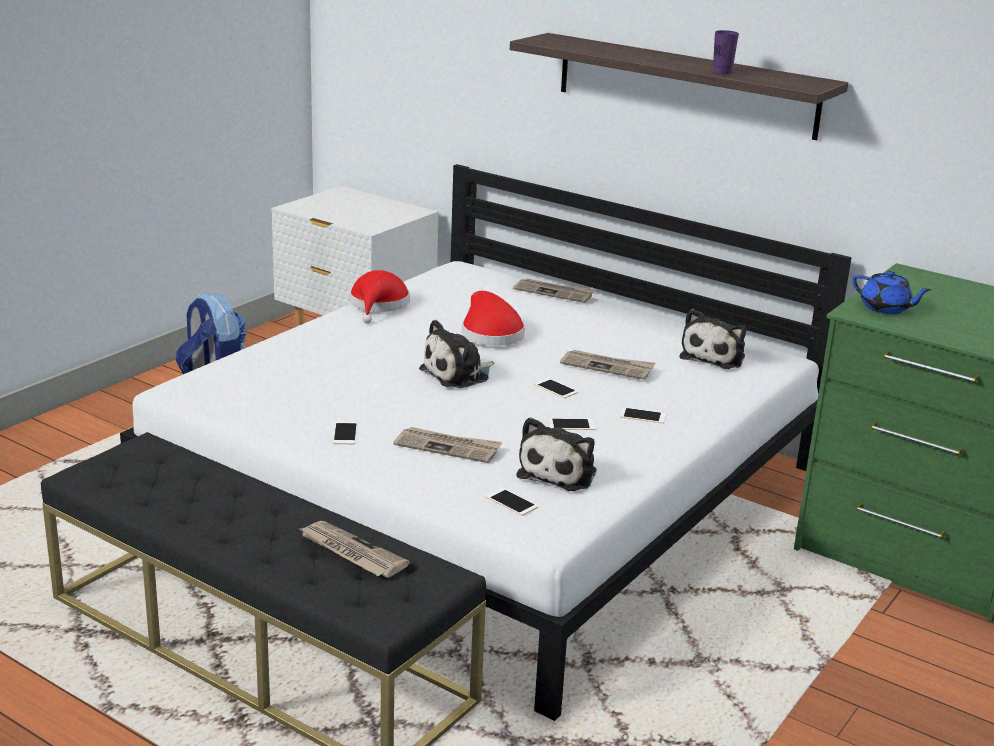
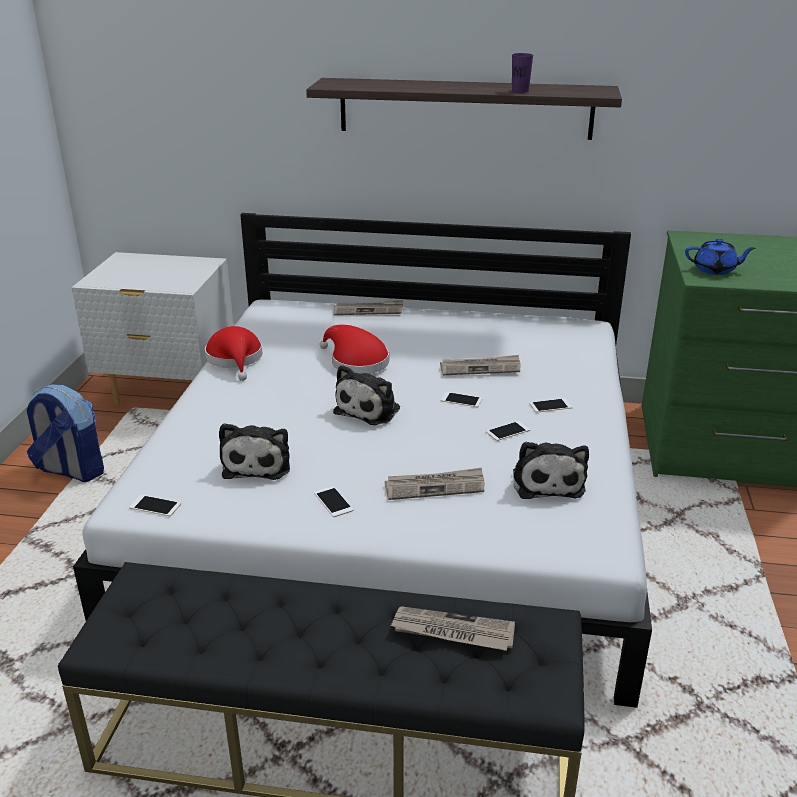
camera: 25 degrees left, 5 degrees up
phone [485,488,538,516] -> phone moved to [129,495,181,517]
plush toy [680,309,746,369] -> plush toy moved to [219,423,290,480]

